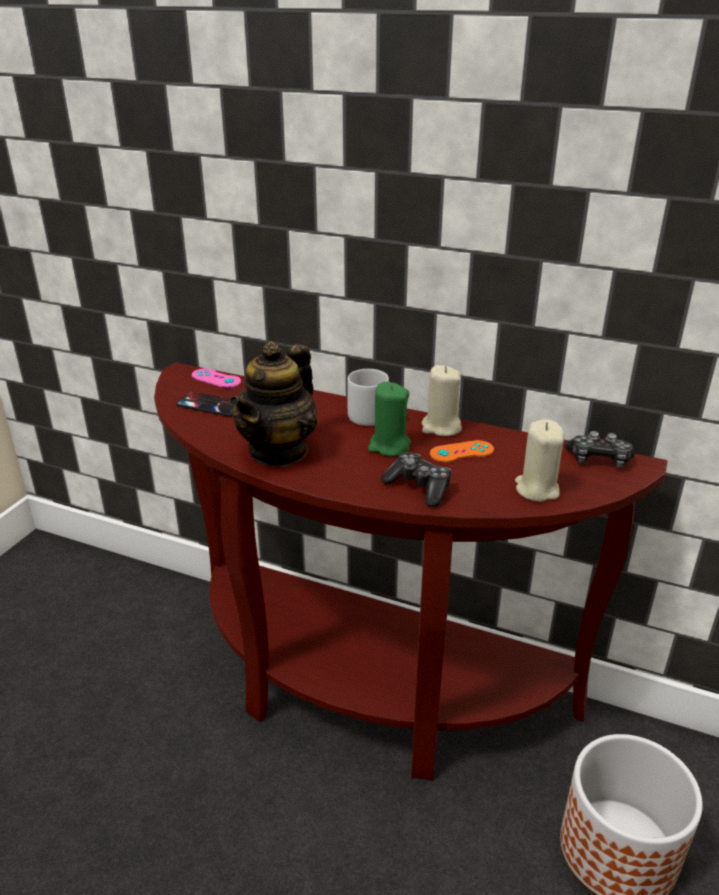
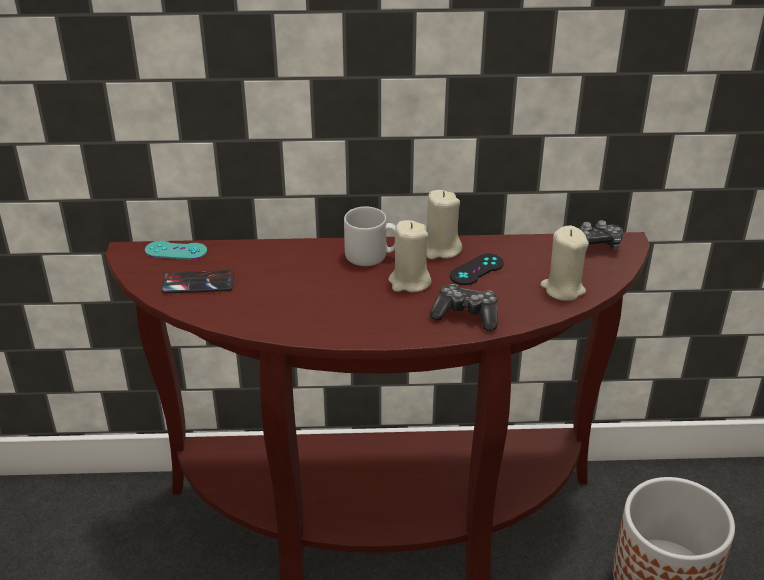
camera: 25 degrees left, 5 degrees up
pink game controller [192,368,241,388] -> turquoise game controller [145,241,207,260]
teapot [229,341,317,467] -> none
green candle [368,382,411,456] -> beige candle [389,220,432,292]
orange game controller [430,440,494,463] -> black game controller [450,254,504,285]

